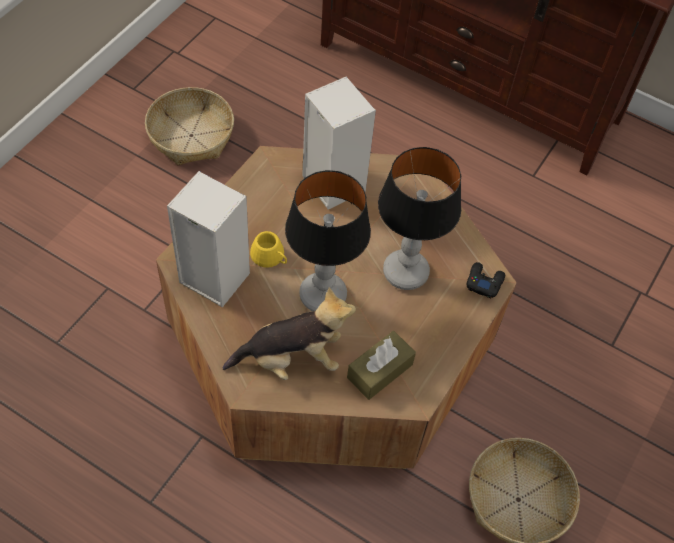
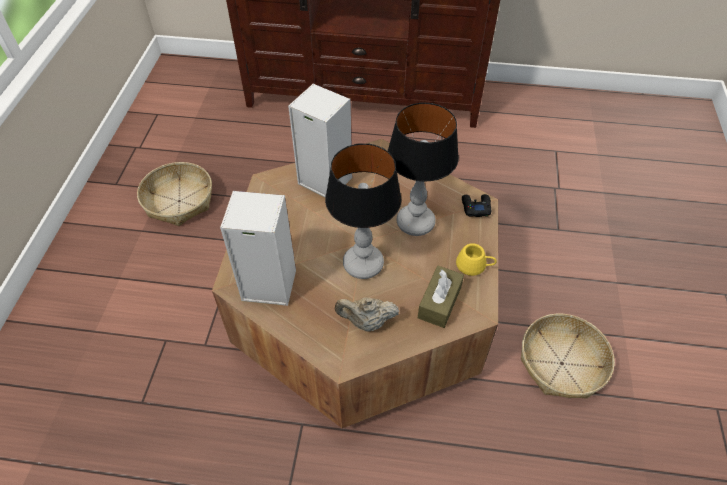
camera: 20 degrees left, 5 degrees down
plush toy [223,287,356,380] -> beige teapot [335,297,399,331]
yellow mug [250,231,287,268] -> yellow mug moved to [456,243,497,276]

